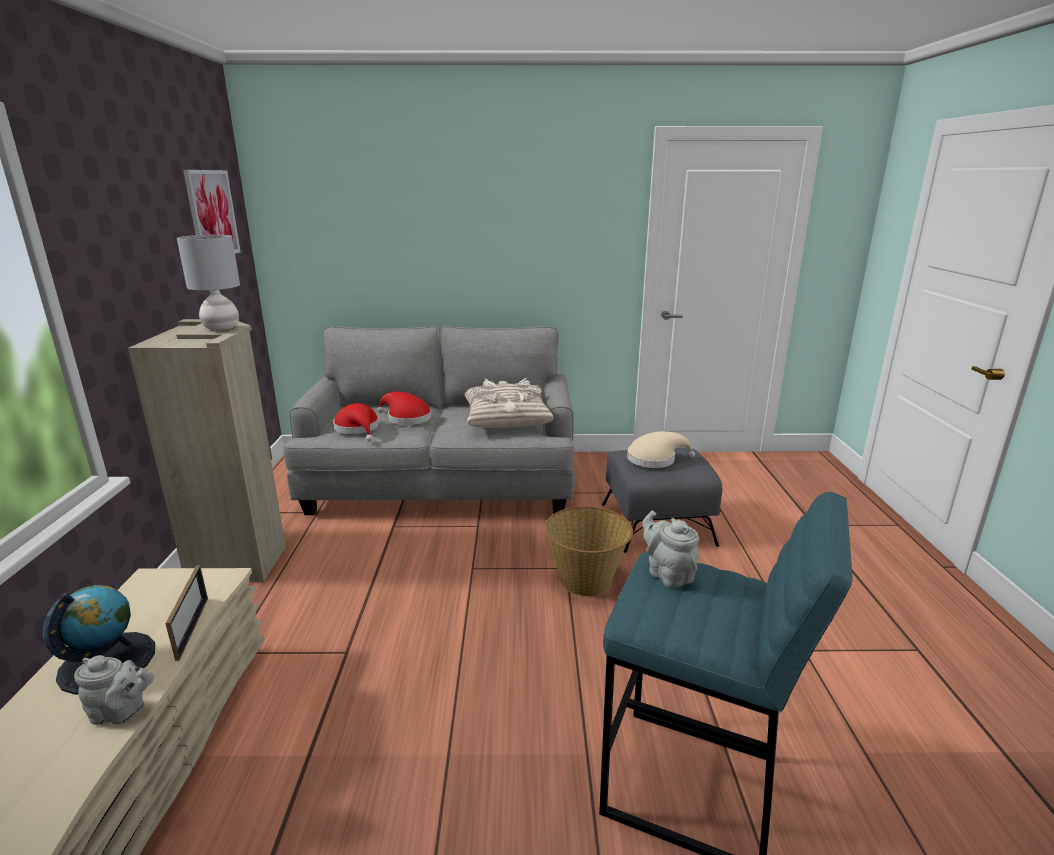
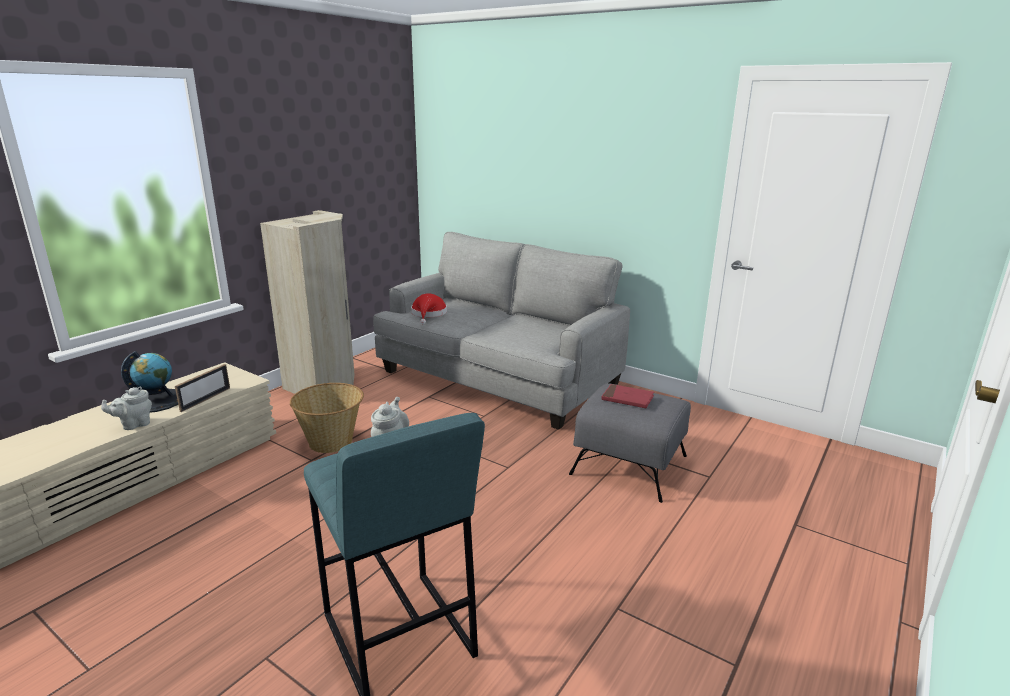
camera: 35 degrees right, 0 degrees up
grey teapot [74,655,154,725] -> grey teapot turned 105 degrees clockwise [101,387,152,430]
grey table lamp [177,235,240,331] -> none
picture [183,170,241,254] -> none
red hat [377,392,431,425] -> none
beige pillow [465,378,554,428] -> none
basket [545,506,633,596] -> basket moved to [290,383,364,453]
beige hat [627,431,695,468] -> red book [601,384,654,408]

